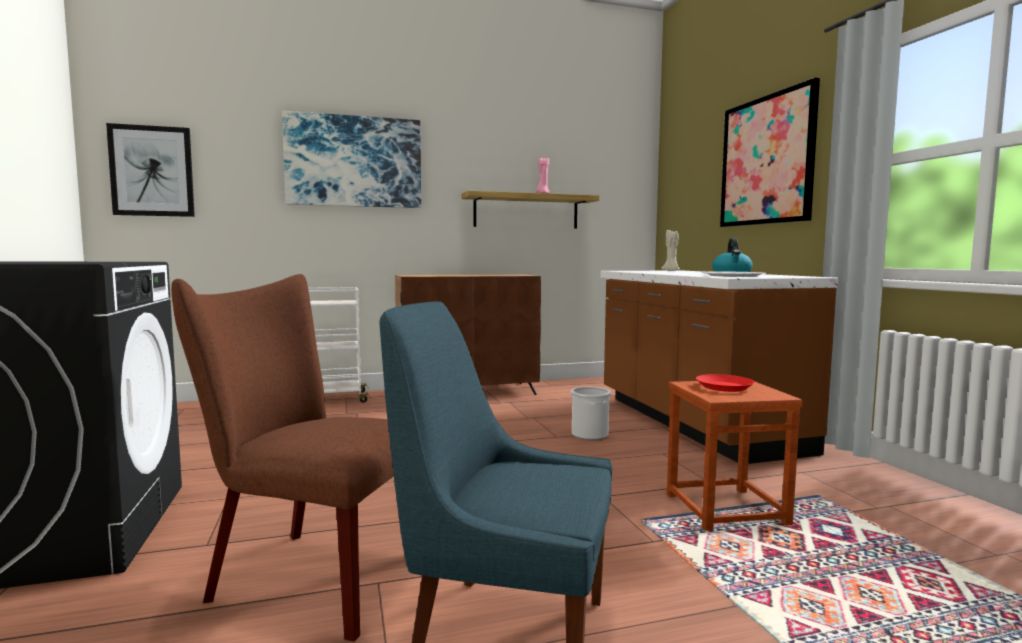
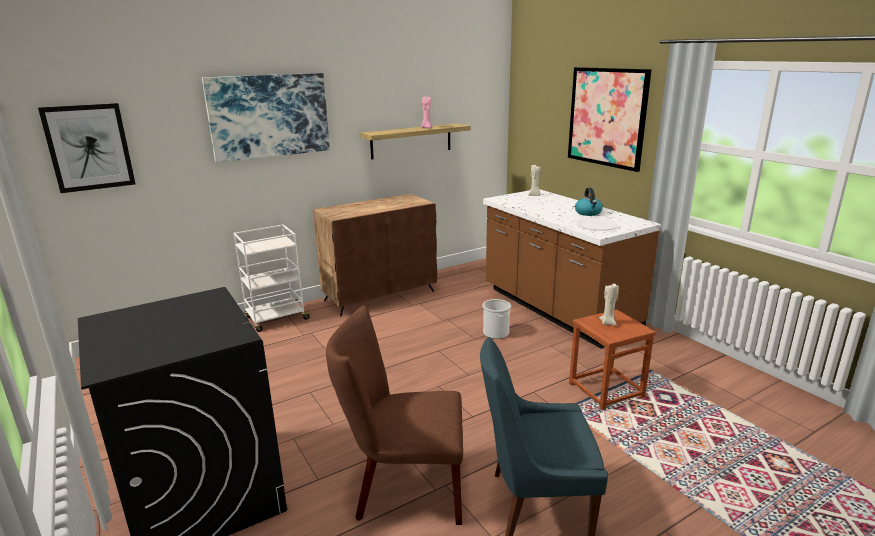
camera: 15 degrees left, 15 degrees up
red plate [696,374,755,392] -> beige candle [599,283,619,326]

